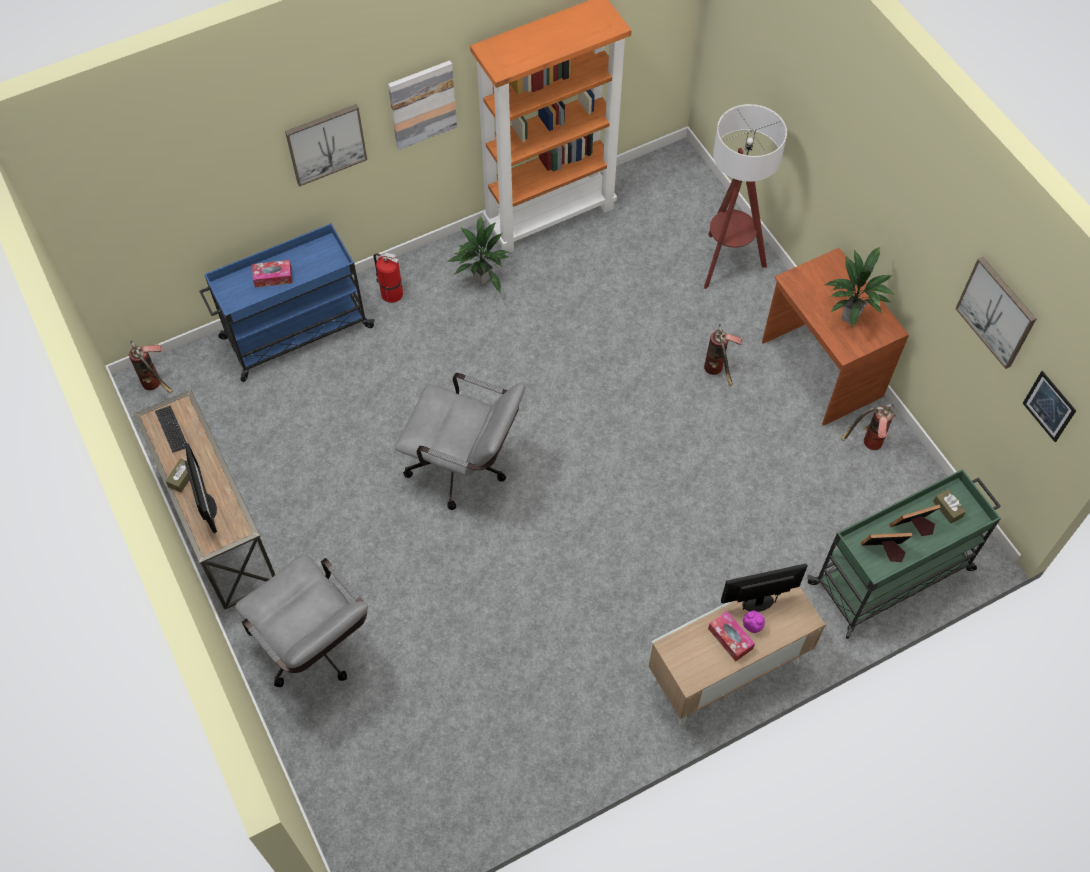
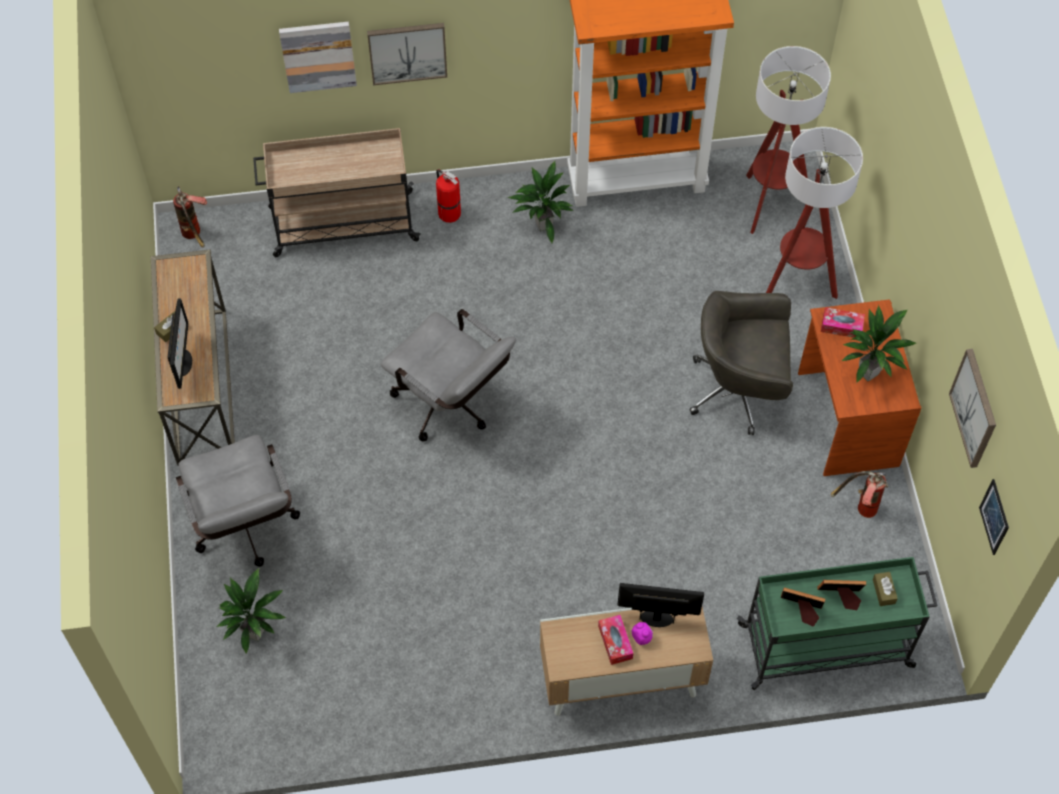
camera: 20 degrees right, 0 degrees up
keyboard [155,405,187,453] -> none
blue cart [199,223,375,382] -> beige cart [253,128,420,257]
tissue box [252,260,292,287] -> tissue box moved to [821,307,865,338]
picture [388,60,457,150] -> picture moved to [279,22,357,93]
fire extinguisher [704,324,742,387] -> grey office chair [689,291,793,435]
none -> potted plant [216,567,286,653]
none -> floor lamp [746,46,831,234]

